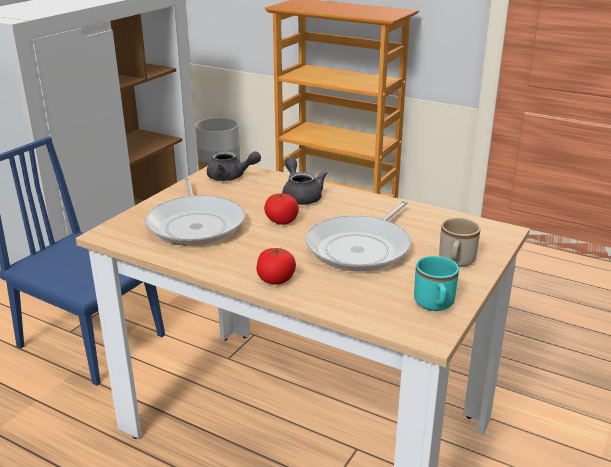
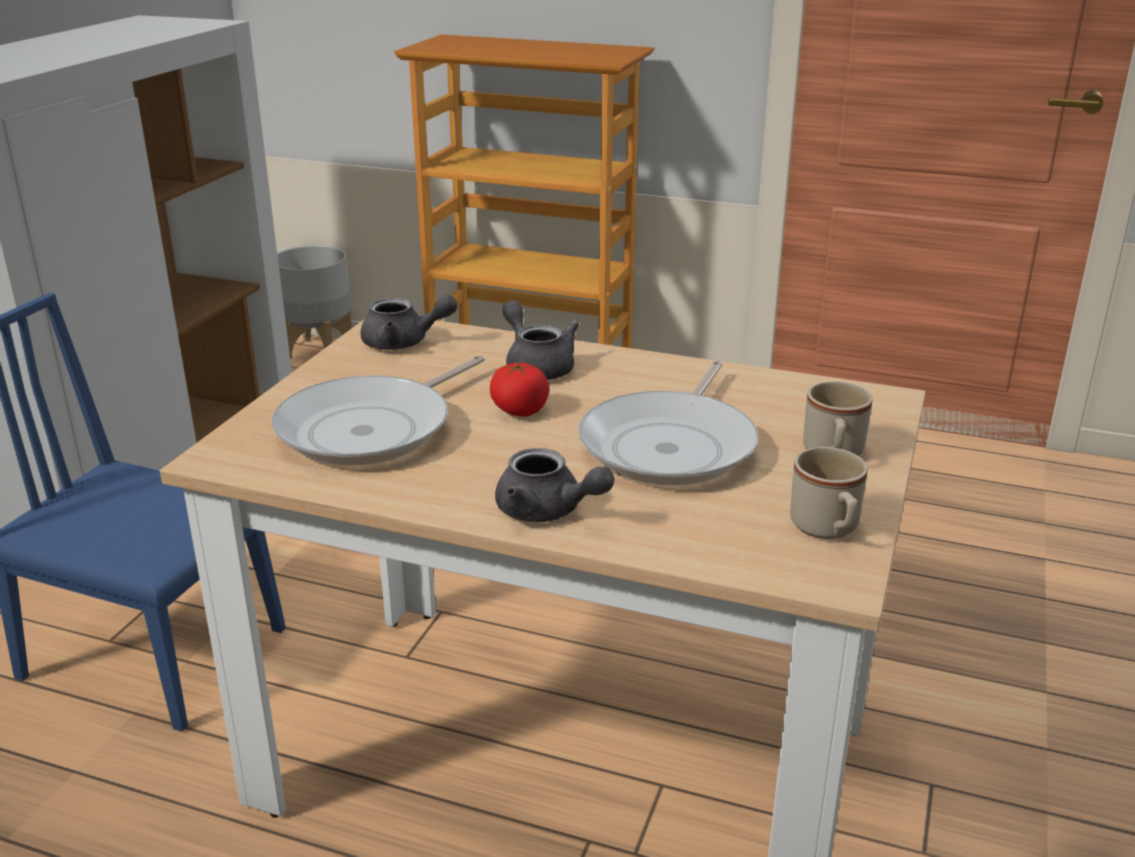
camera: 10 degrees left, 0 degrees up
frying pan [145,178,245,246] -> frying pan turned 60 degrees clockwise [272,355,485,466]
tomato [257,248,296,284] -> grey teapot [495,448,614,522]
turquoise mug [414,256,459,311] -> beige mug [790,447,868,539]

